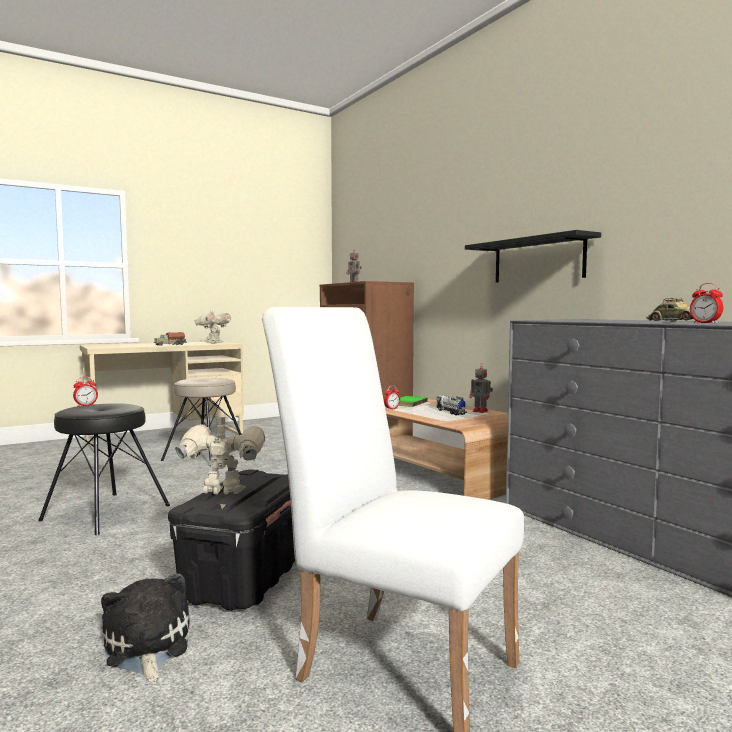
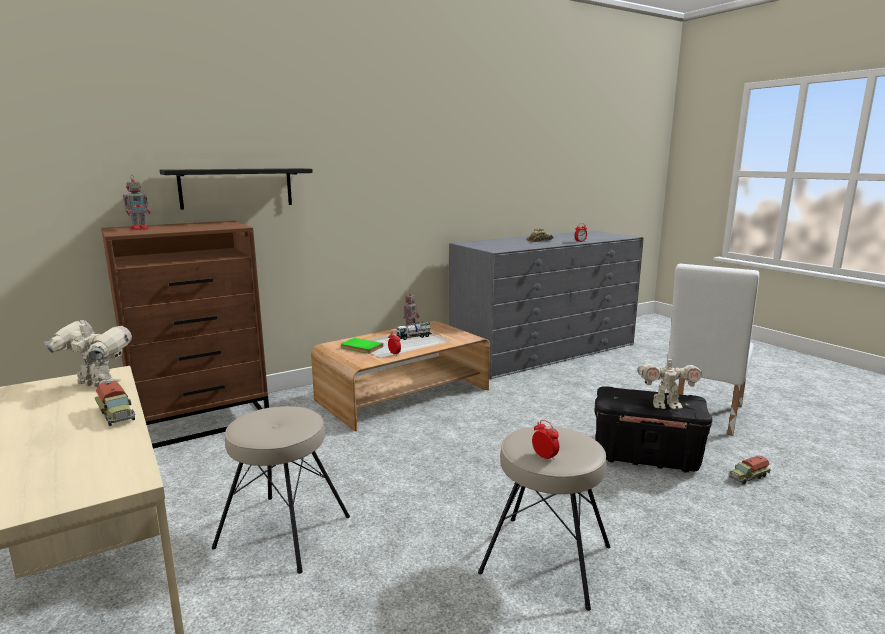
camera: 90 degrees left, 10 degrees up
black stool [38,403,170,535] -> beige stool [478,426,610,611]
plush toy [101,573,190,682] -> toy truck [728,455,771,485]
toy robot [175,419,265,494] -> toy robot turned 90 degrees counterclockwise [637,354,702,409]
black shelf [465,230,601,283] -> black shelf moved to [160,168,313,210]

